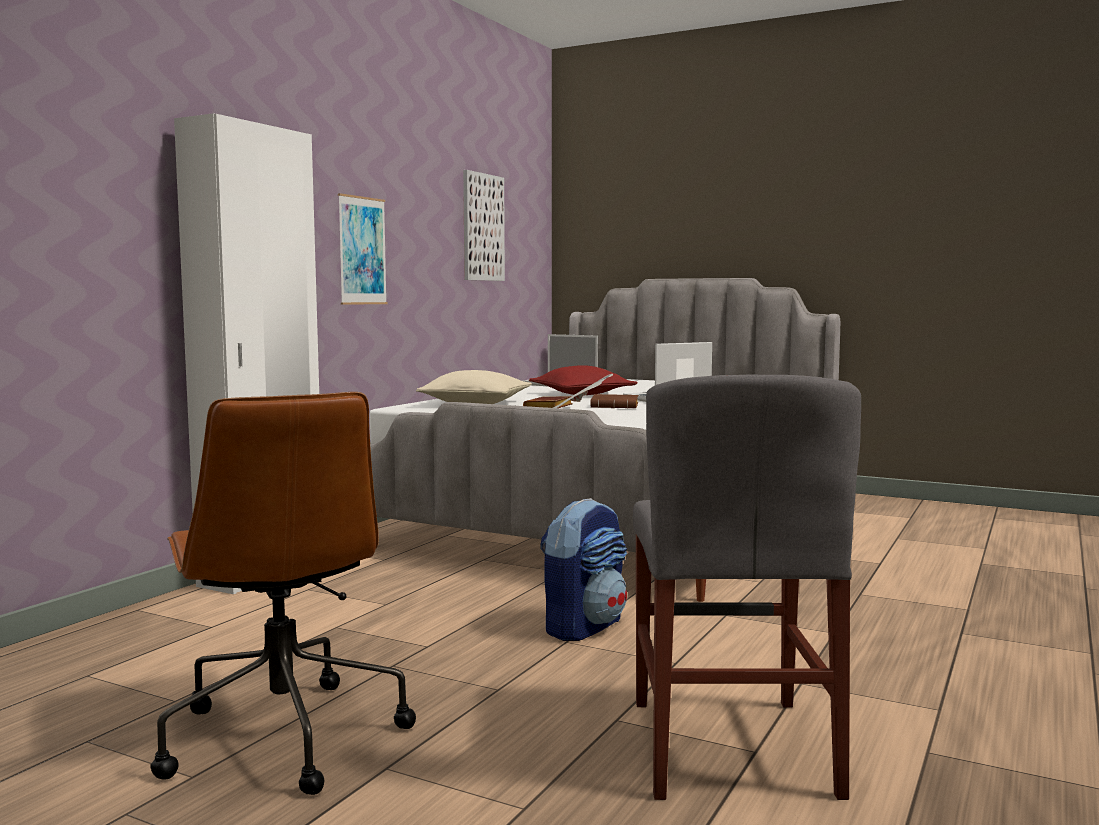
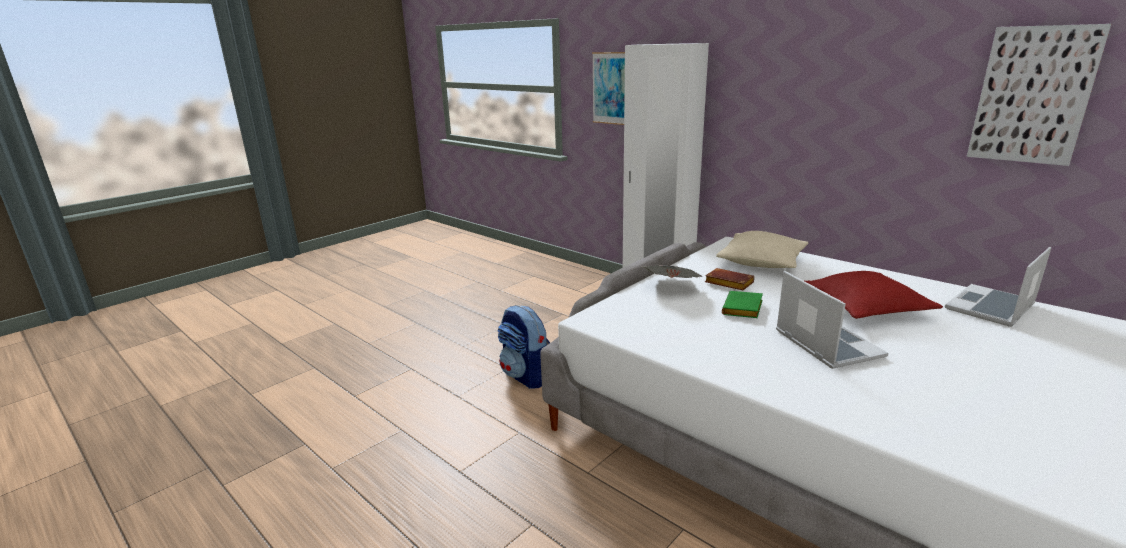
camera: 105 degrees right, 15 degrees up
brown office chair [150,392,416,795] -> none
picture [338,193,387,305] -> picture moved to [592,52,625,125]
brown book [591,394,638,409] -> green book [722,291,763,318]
grey chair [633,374,861,800] -> none

